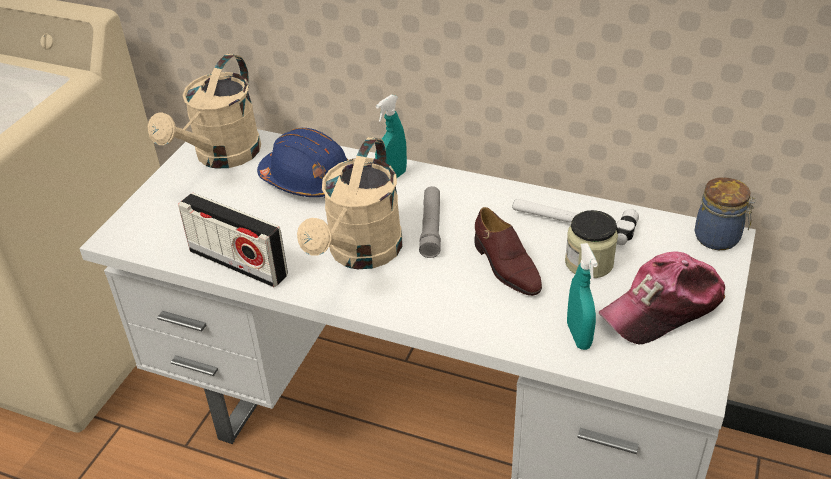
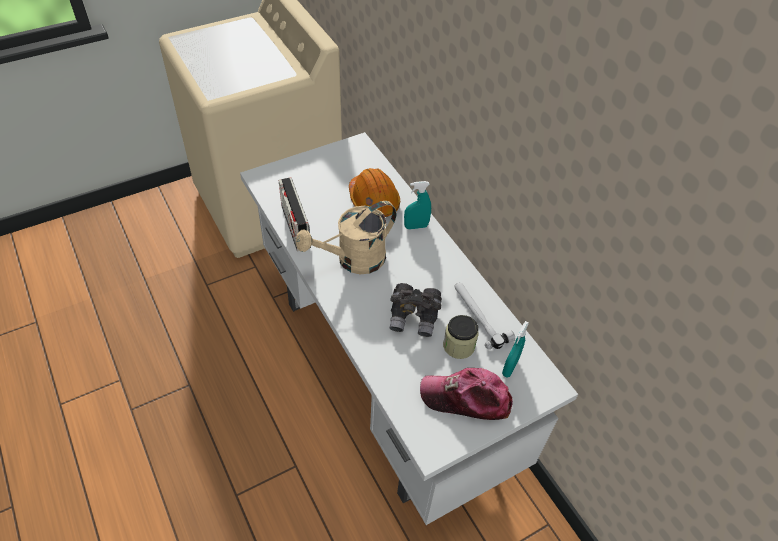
camera: 35 degrees right, 10 degrees up
beige watering can [148,54,261,168] -> none
blue hard hat [257,128,348,197] -> orange hard hat [349,168,400,217]
grey flashlight [419,186,441,258] -> none
brown shoe [474,207,542,296] -> grey binoculars [390,283,442,337]
turquoise spray bottle [567,243,598,350] -> turquoise spray bottle moved to [502,321,529,377]
jar [695,177,756,250] -> none

